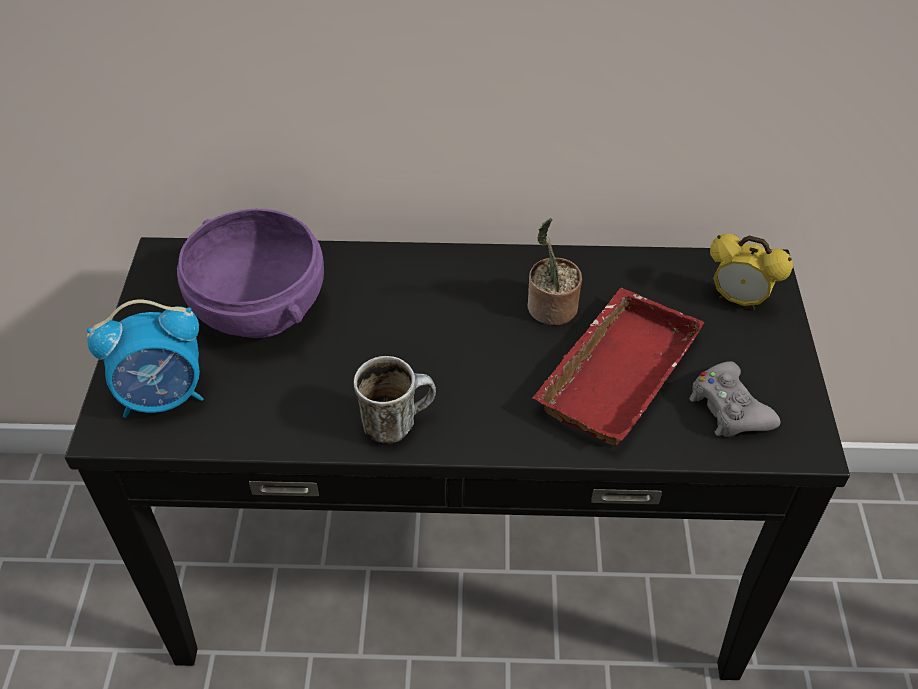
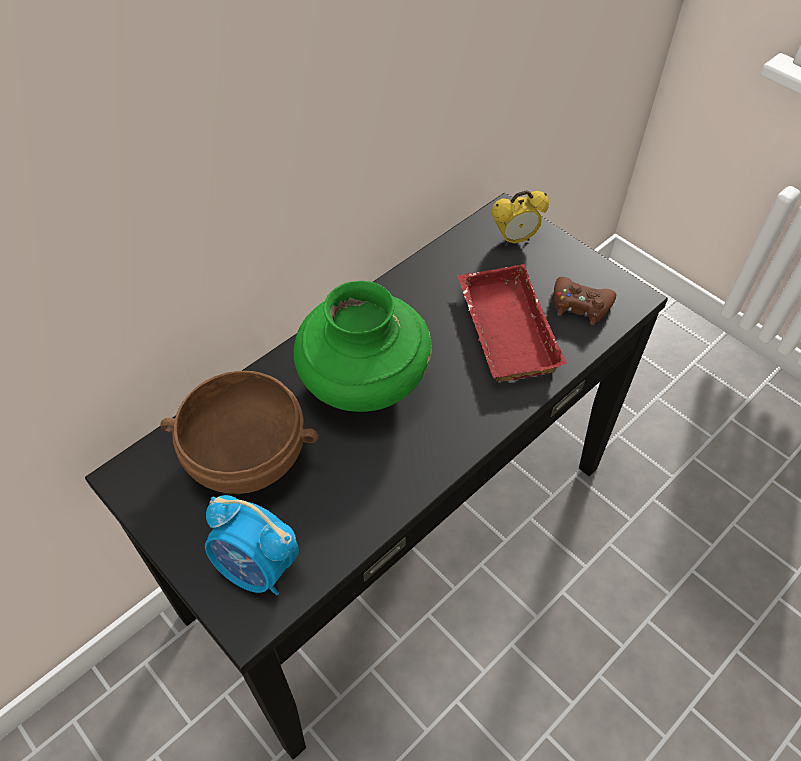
camera: 45 degrees left, 5 degrees up
alarm clock [87,299,204,418] -> alarm clock turned 90 degrees clockwise [205,495,299,595]
purple bowl [177,209,324,338] -> brown bowl [161,371,318,494]
mug [354,356,436,444] -> none
potted plant [528,218,582,325] -> none
grey game controller [689,361,781,437] -> brown game controller [554,277,616,325]
none -> green vase [294,281,432,412]

